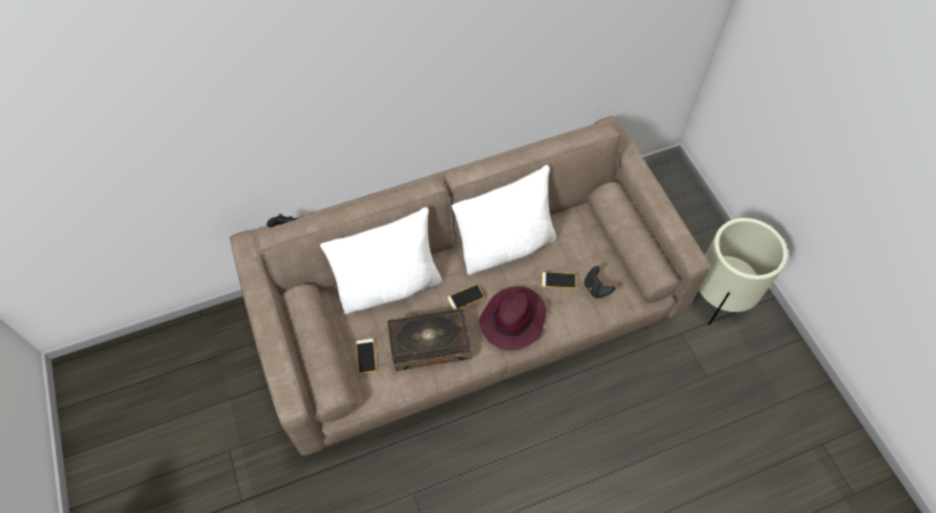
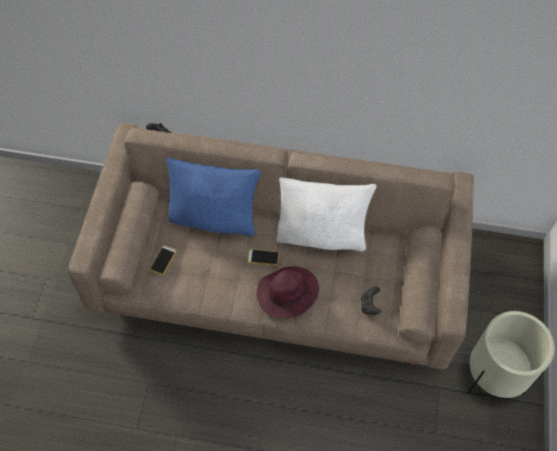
camera: 30 degrees right, 0 degrees up
white pillow [320,207,442,314] -> blue pillow [166,158,261,237]
book [388,309,472,372] -> none
phone [542,272,576,289] -> none

